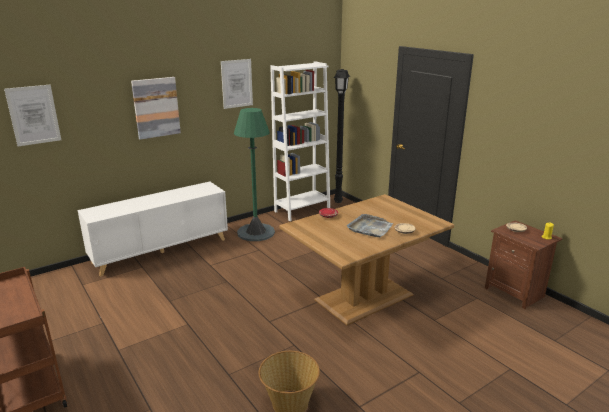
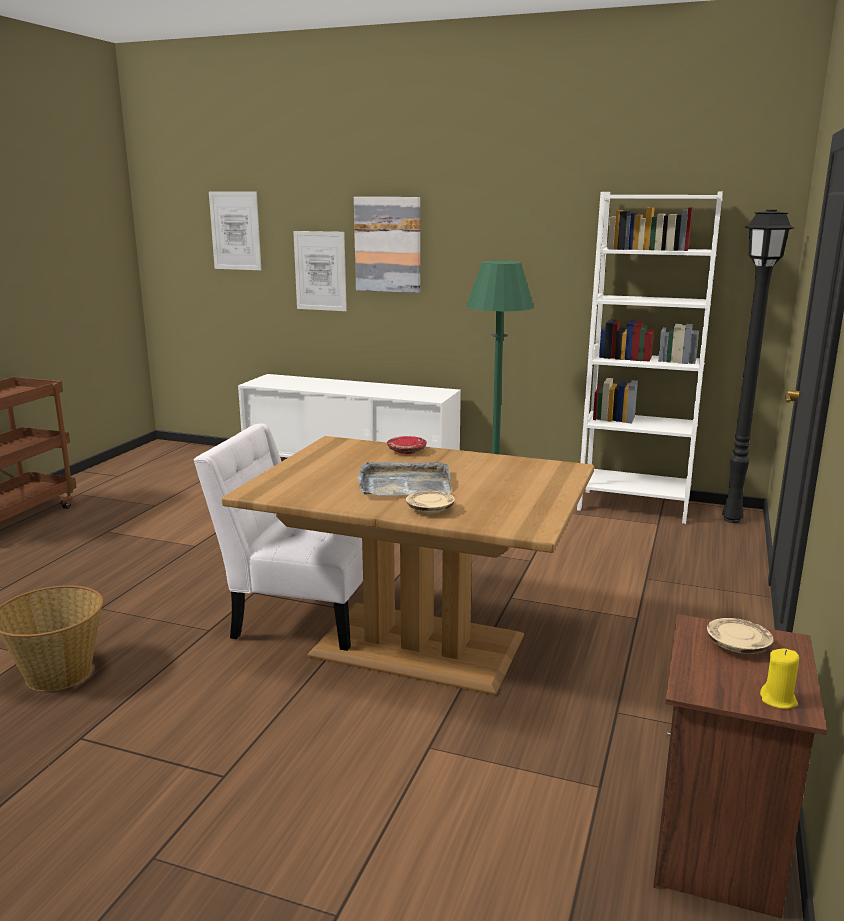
camera: 55 degrees right, 5 degrees down
picture [221,59,253,109] -> picture moved to [293,231,347,311]
none -> white chair [194,424,363,651]

